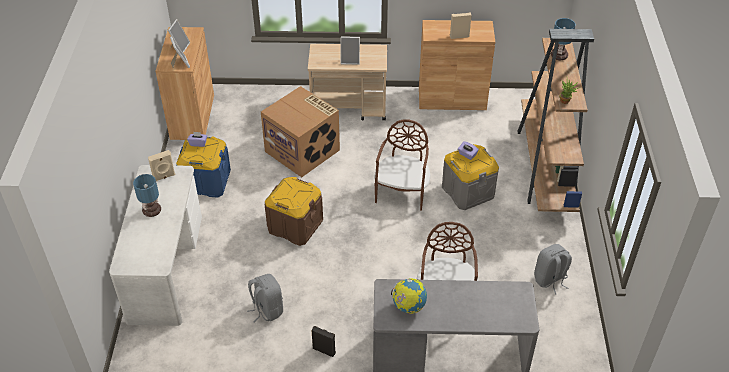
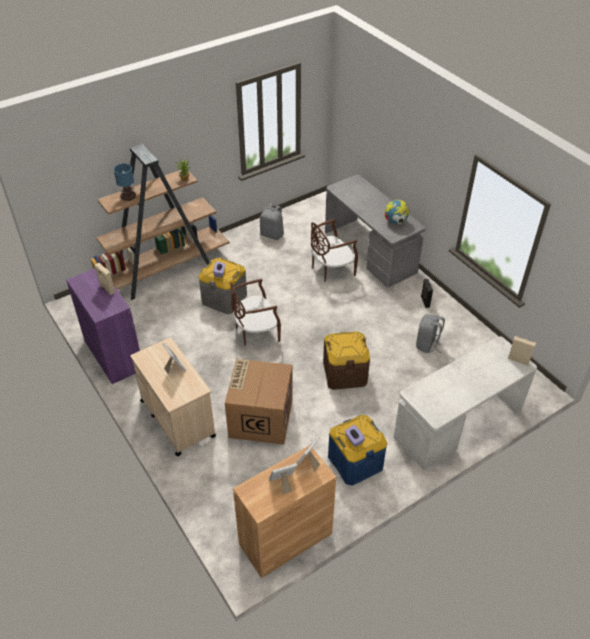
camera: 125 degrees left, 0 degrees up
table lamp [133,174,161,217] -> none
beige speaker [148,150,175,181] -> beige speaker moved to [508,336,536,366]
brown cabinet [419,20,495,110] -> purple cabinet [66,268,140,384]

